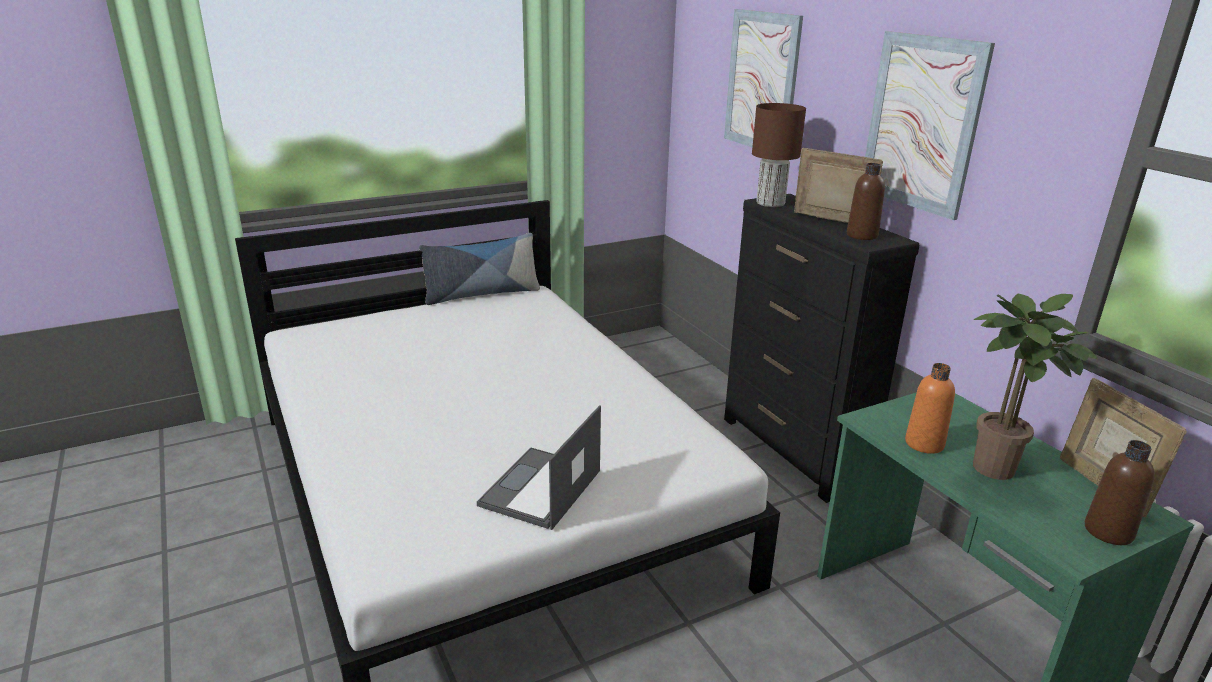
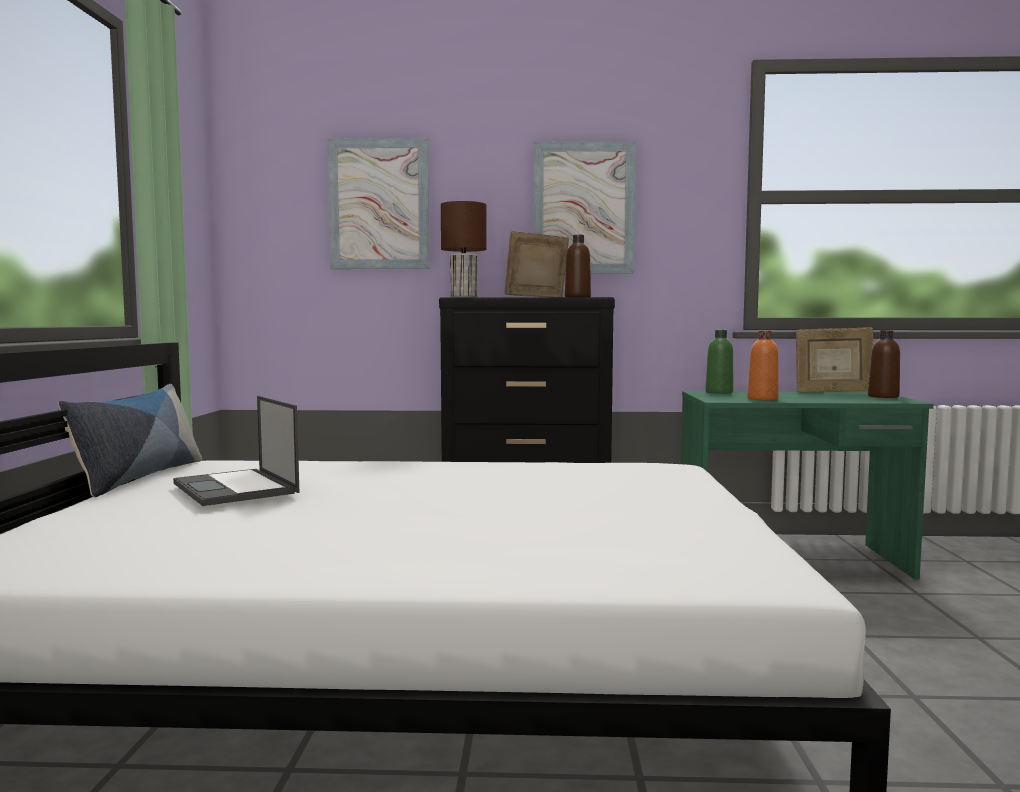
camera: 60 degrees left, 20 degrees down
laptop [477,405,601,530] -> laptop moved to [173,396,299,506]
potted plant [973,294,1098,480] -> none
none -> green bottle [705,330,733,394]

